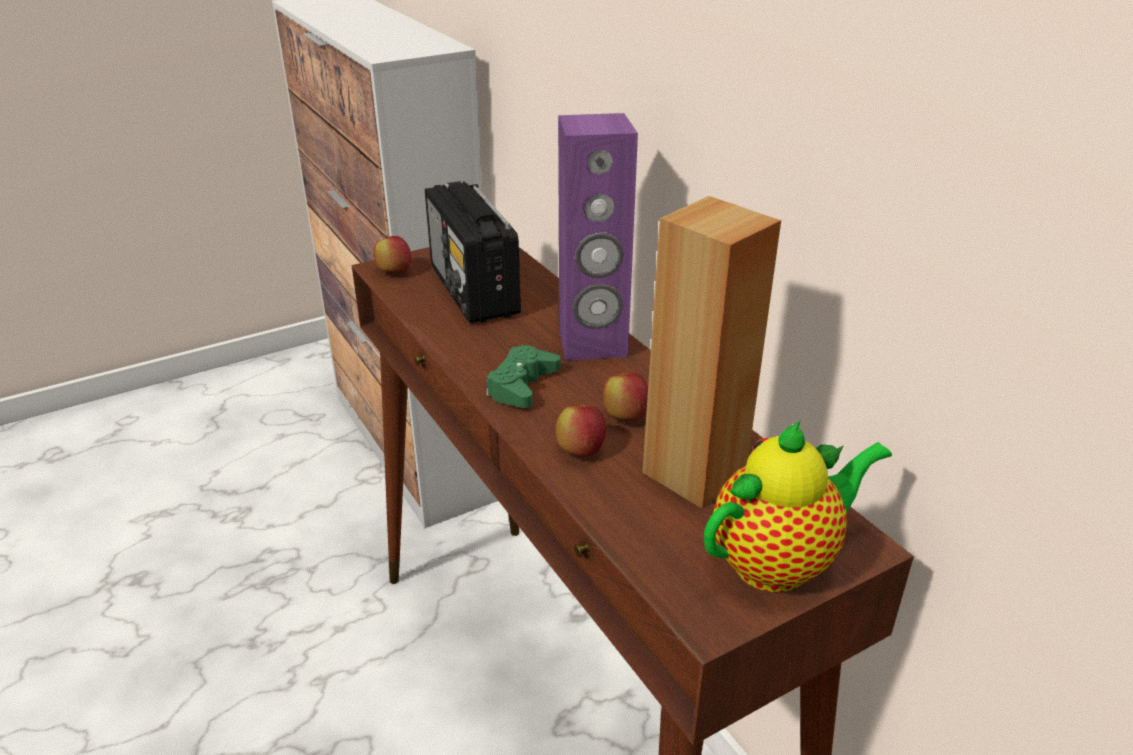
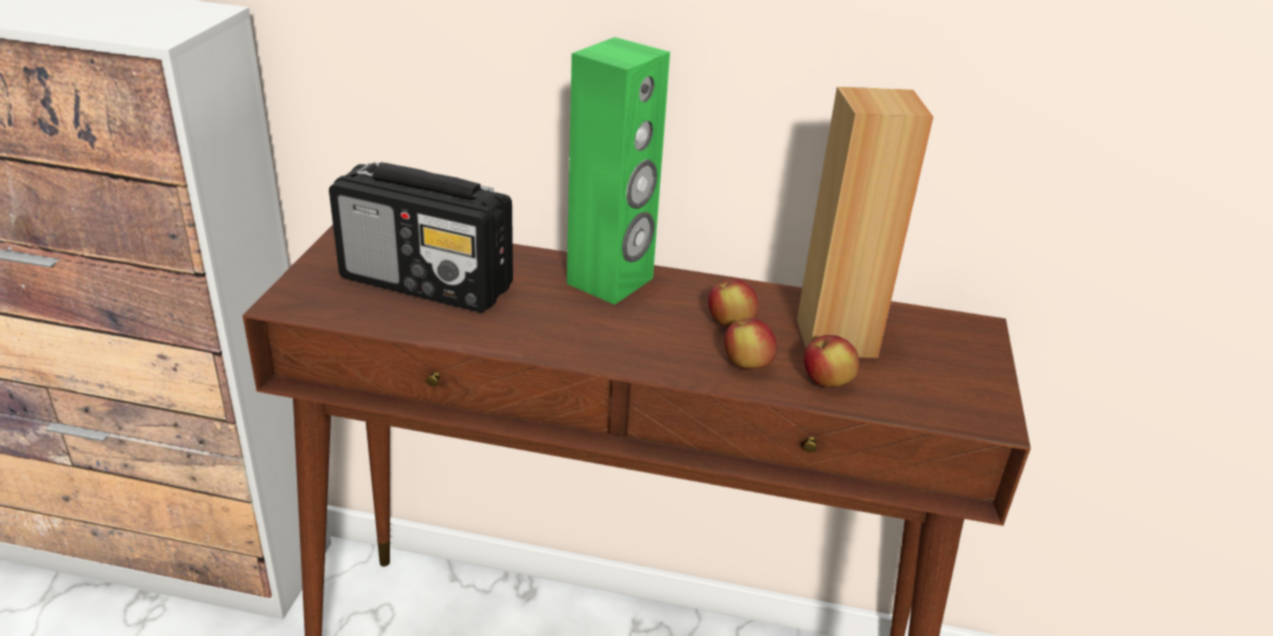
camera: 50 degrees left, 0 degrees up
apple [374,236,411,273] -> apple moved to [804,335,859,387]
green game controller [486,345,561,408] -> none
purple speaker [558,113,638,361] -> green speaker [567,37,670,305]
teapot [704,420,892,592] -> none

